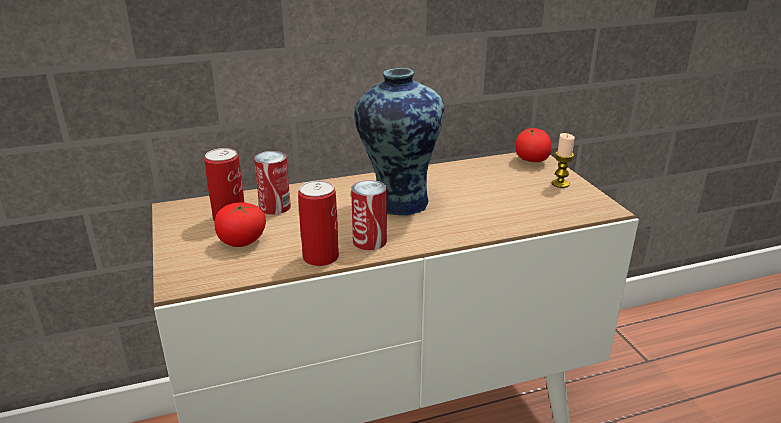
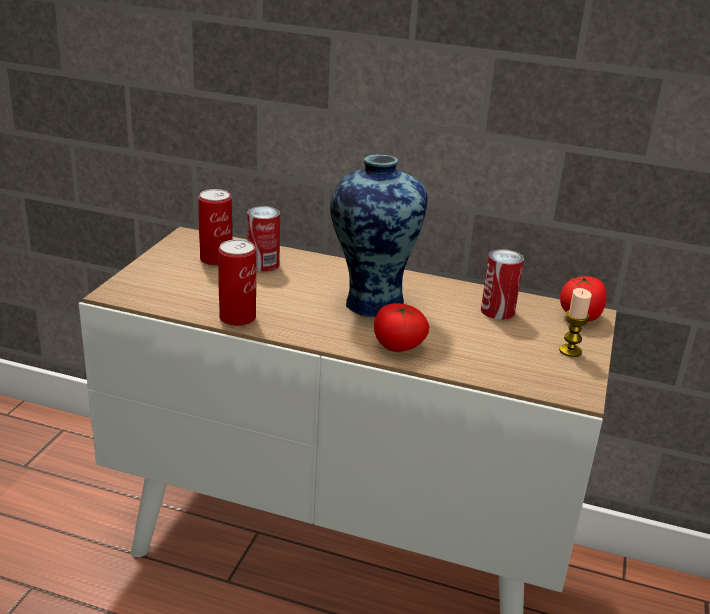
camera: 35 degrees right, 0 degrees up
tomato [214,202,266,247] -> tomato moved to [374,303,429,352]
can [351,180,387,250] -> can moved to [481,249,524,320]

